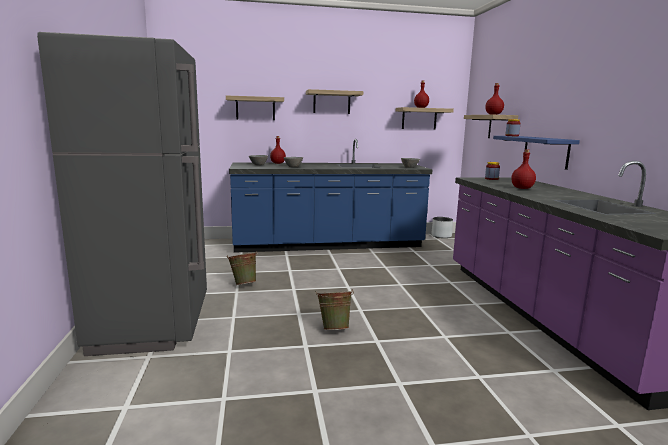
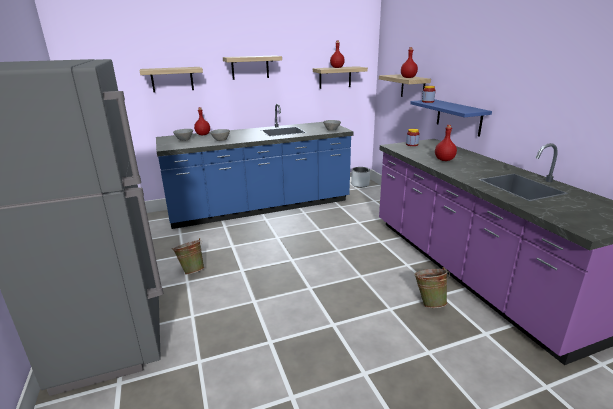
camera: 10 degrees left, 10 degrees up
green bucket [316,289,354,330] -> green bucket moved to [414,267,450,308]

